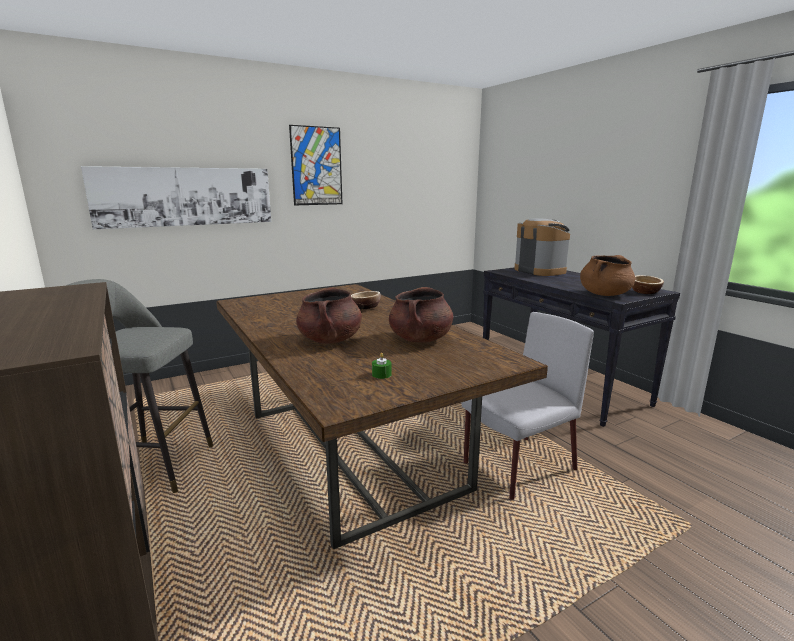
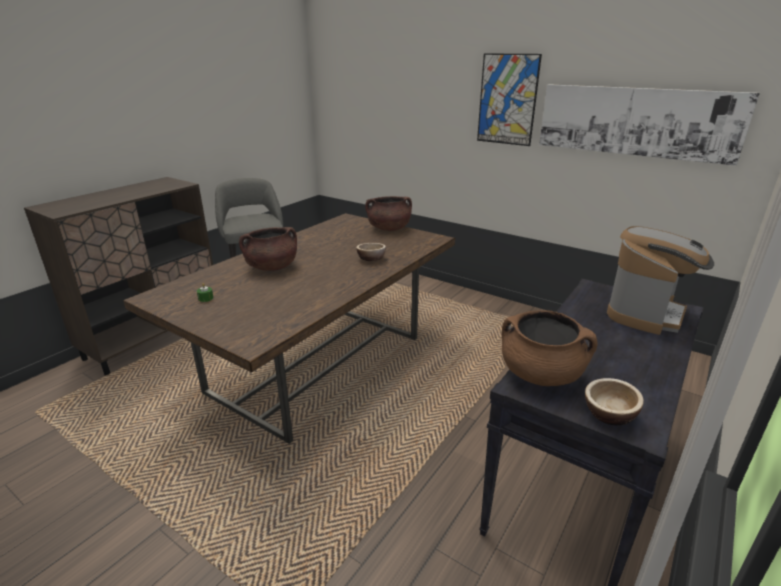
camera: 65 degrees right, 10 degrees up
picture [81,166,271,229] -> picture moved to [539,84,760,166]
brown cooking pot [389,287,453,342] -> brown cooking pot moved to [365,196,412,231]
grey chair [462,312,594,500] -> none

